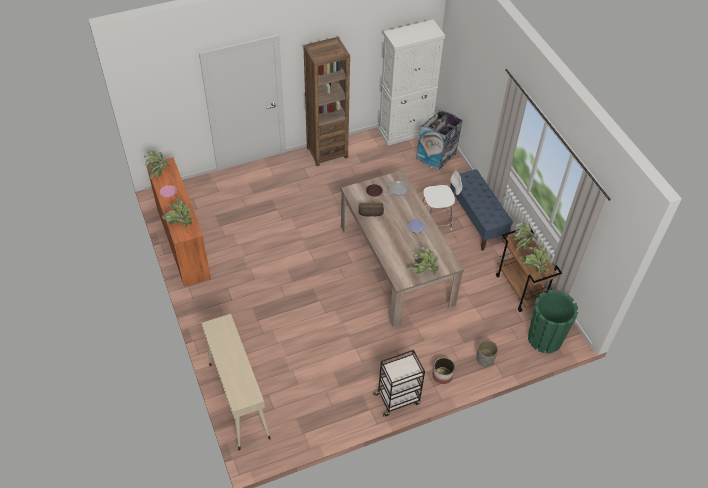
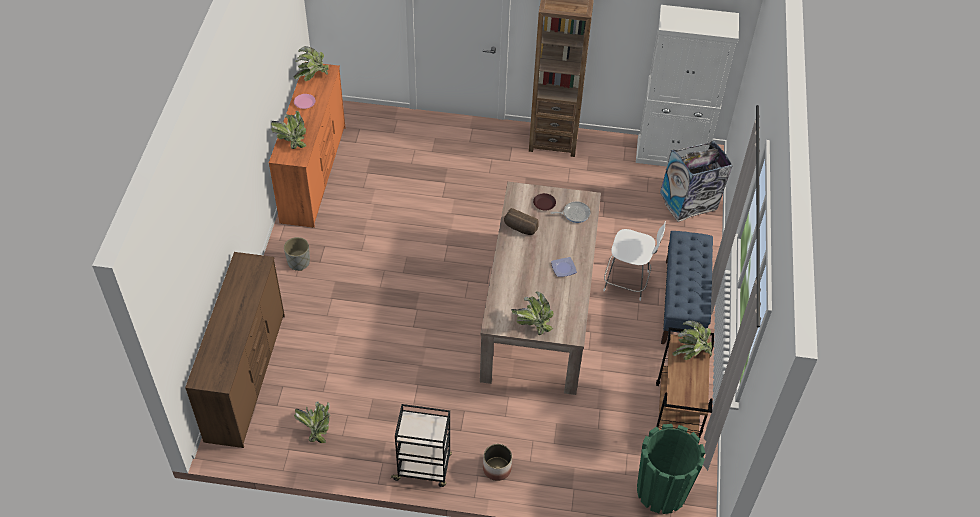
camera: 30 degrees right, 0 degrees up
beige console table [202,314,271,451] -> brown dresser [185,252,285,448]
grey planter [477,340,498,366] -> grey planter moved to [284,237,310,271]
potted plant [519,244,550,274] -> potted plant moved to [294,402,331,443]

